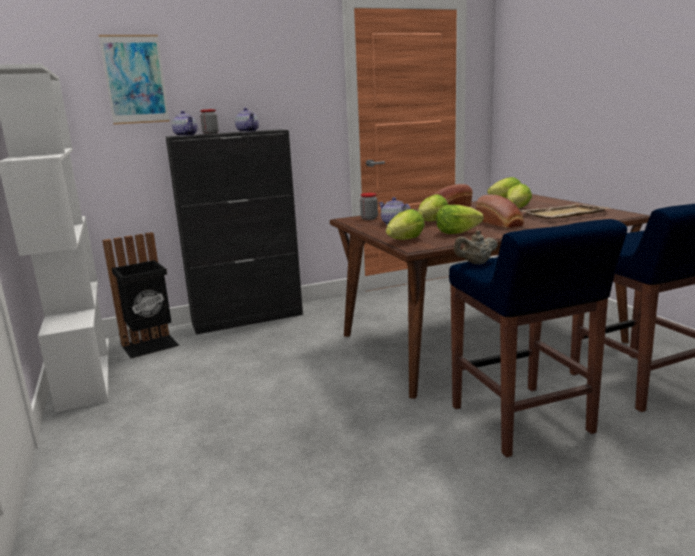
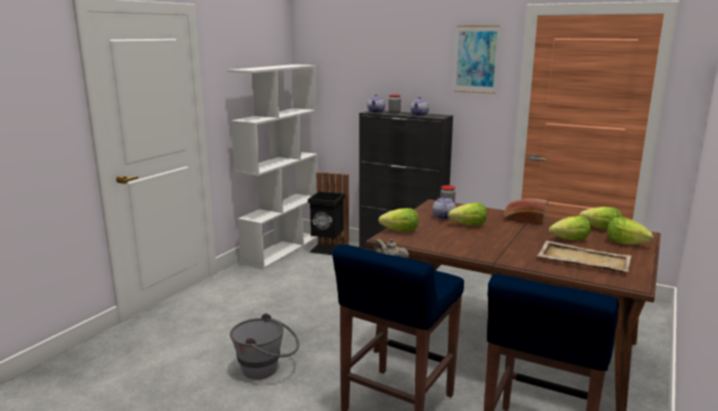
camera: 50 degrees right, 0 degrees up
picture [99,35,170,125] -> picture moved to [454,25,500,94]
lettuce [436,205,484,234] -> lettuce moved to [607,217,654,245]
bread [476,195,524,229] -> none
none -> grey bucket [230,313,299,379]

